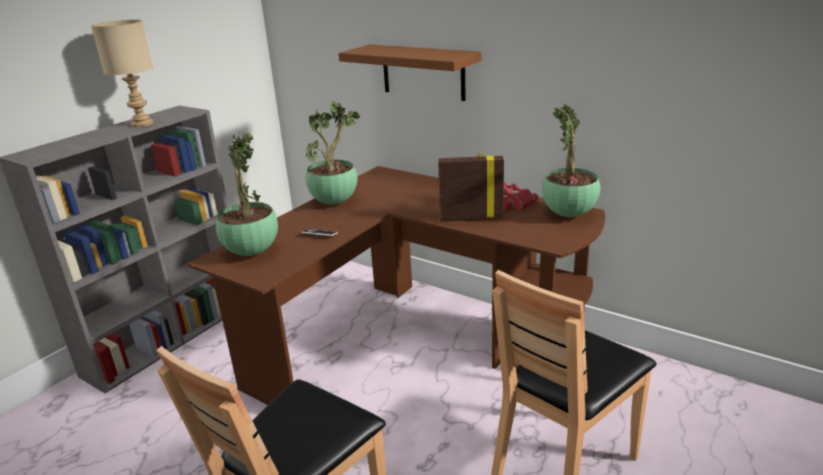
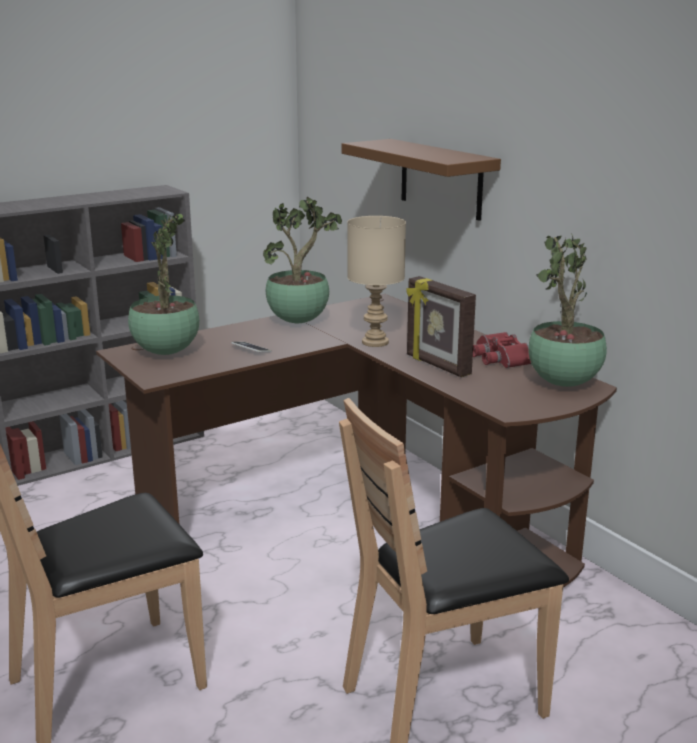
camera: 20 degrees right, 5 degrees down
beige table lamp [91,19,153,127] -> beige table lamp moved to [347,216,406,347]
picture frame [438,153,504,221] -> picture frame turned 150 degrees counterclockwise [406,276,476,377]

